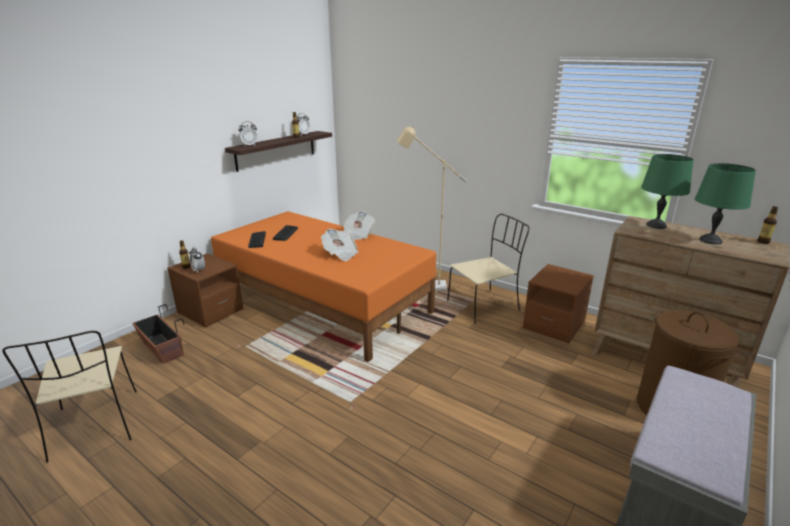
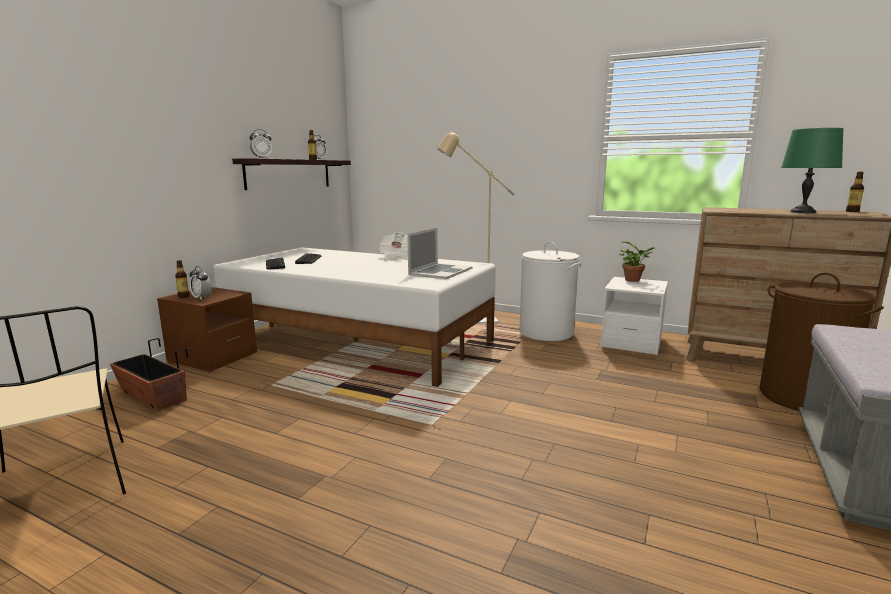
camera: 10 degrees left, 10 degrees down
orange bed [211,211,436,362] -> white bed [213,248,496,387]
newspaper [321,229,359,261] -> none
beige chair [447,214,529,324] -> white laundry basket [519,241,581,341]
brown nightstand [523,264,594,344] -> white nightstand [600,277,668,355]
green table lamp [641,154,694,229] -> none
none -> laptop [407,228,473,279]
none -> potted plant [619,241,656,282]

